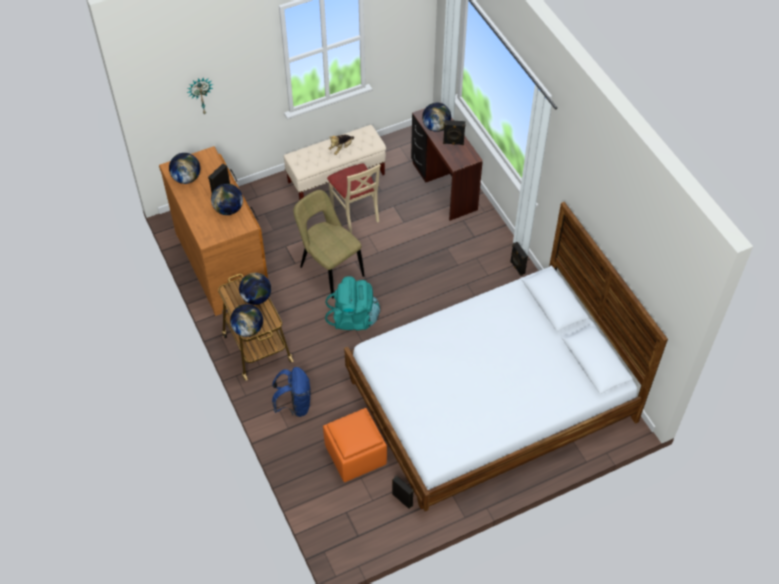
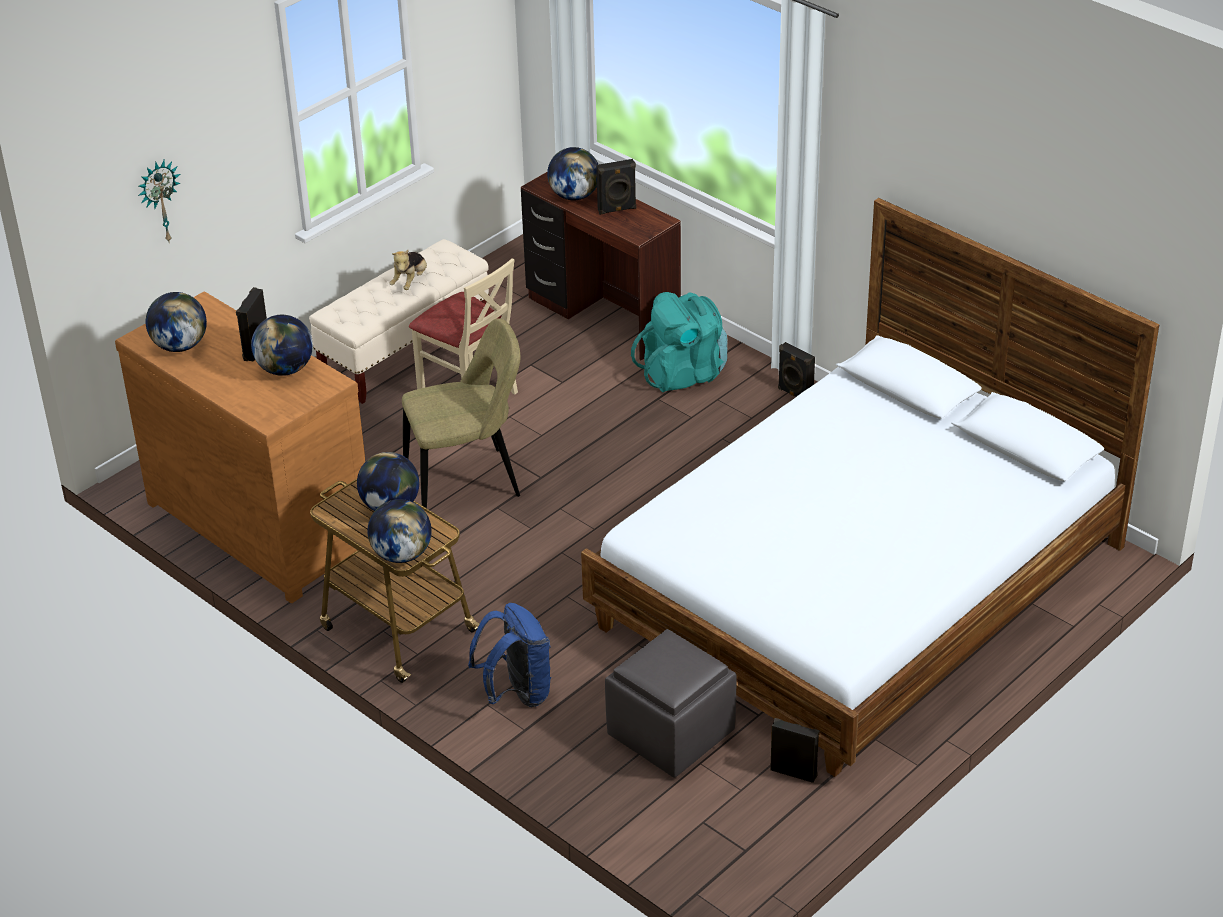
camera: 20 degrees left, 15 degrees down
beige chair [293,190,364,298] -> beige chair turned 135 degrees clockwise [402,318,521,508]
orange ottoman [323,408,387,482] -> grey ottoman [605,629,737,778]
turquoise backpack [325,276,380,330] -> turquoise backpack moved to [631,292,728,392]

